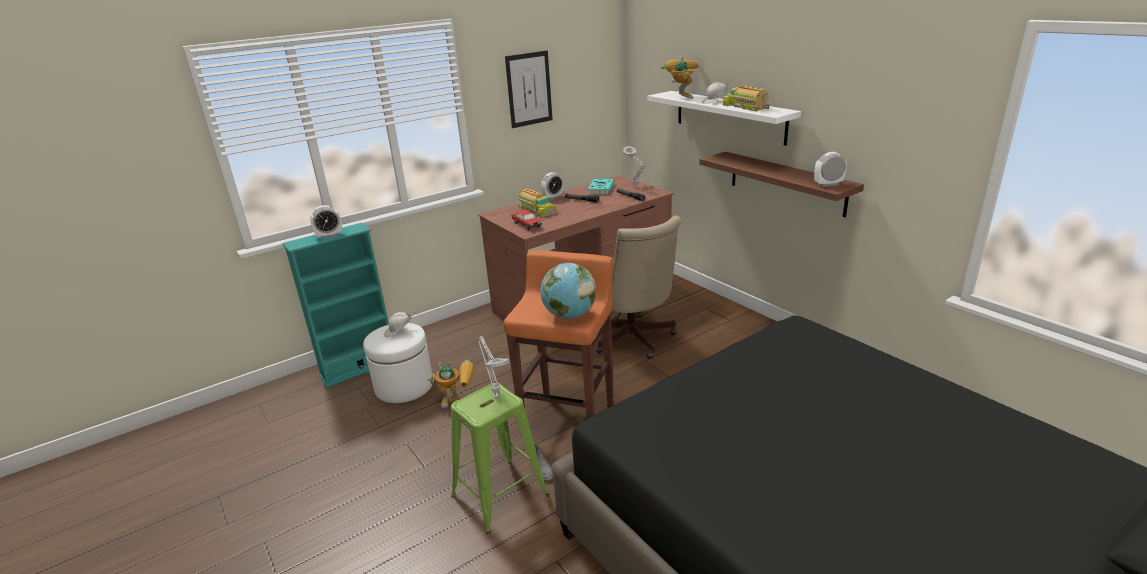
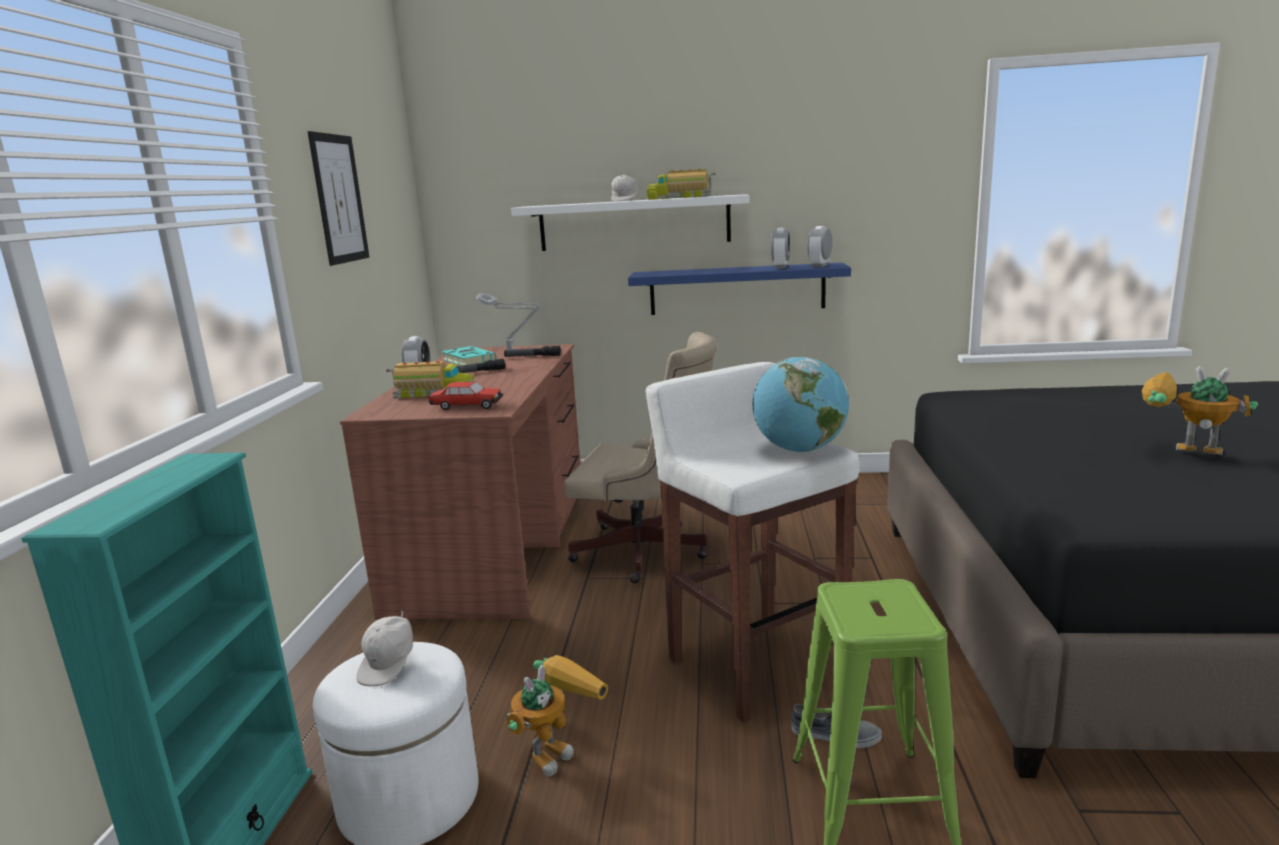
camera: 50 degrees left, 10 degrees down
alarm clock [310,205,342,239] -> alarm clock moved to [771,228,790,269]
grey table lamp [478,336,509,398] -> none
orange stool [504,250,613,419] -> white stool [645,362,859,722]
toy robot [661,55,699,99] -> toy robot moved to [1142,366,1258,455]
brown shelf [699,151,864,217] -> blue shelf [628,263,851,315]

